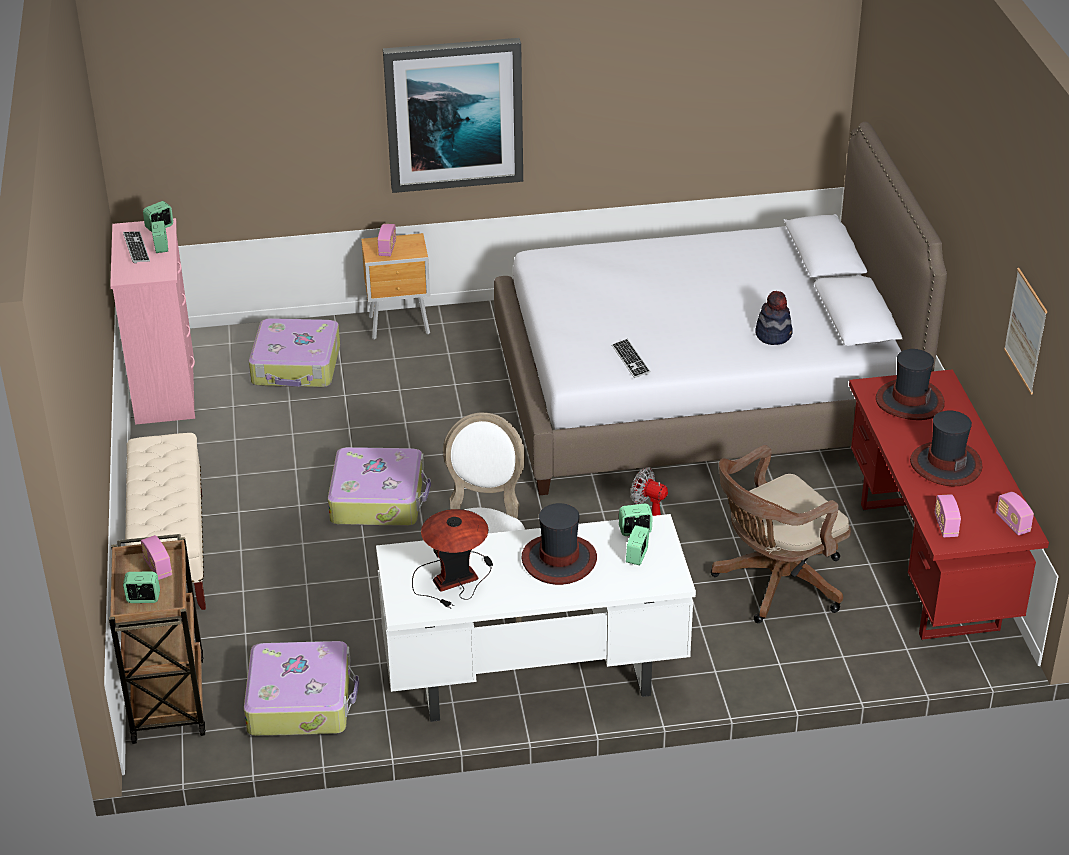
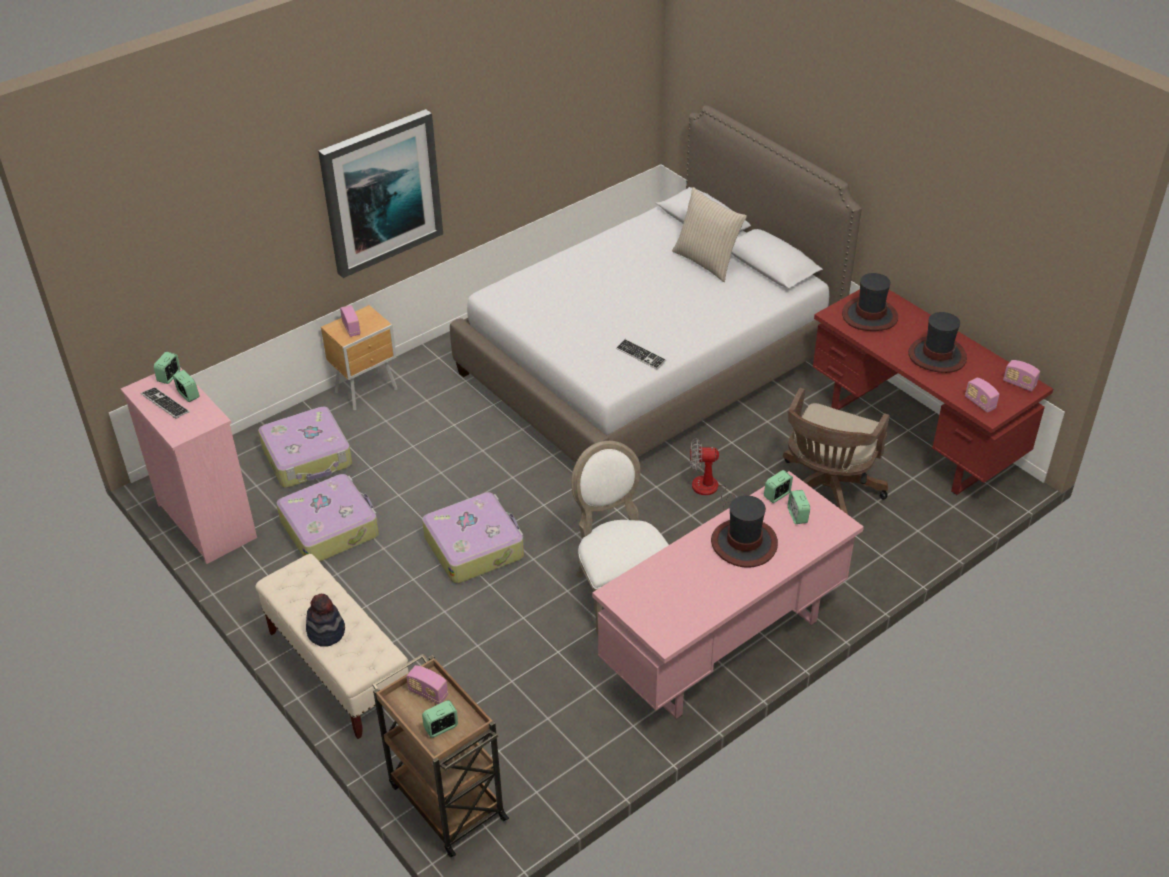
camera: 30 degrees left, 5 degrees up
suitcase [244,641,359,736] -> suitcase moved to [276,474,379,562]
white desk [376,514,696,722] -> pink desk [592,471,864,719]
table lamp [412,509,493,608] -> none
hat [755,291,793,345] -> hat moved to [306,594,345,647]
picture [1004,268,1047,394] -> none
none -> beige pillow [672,187,747,282]

